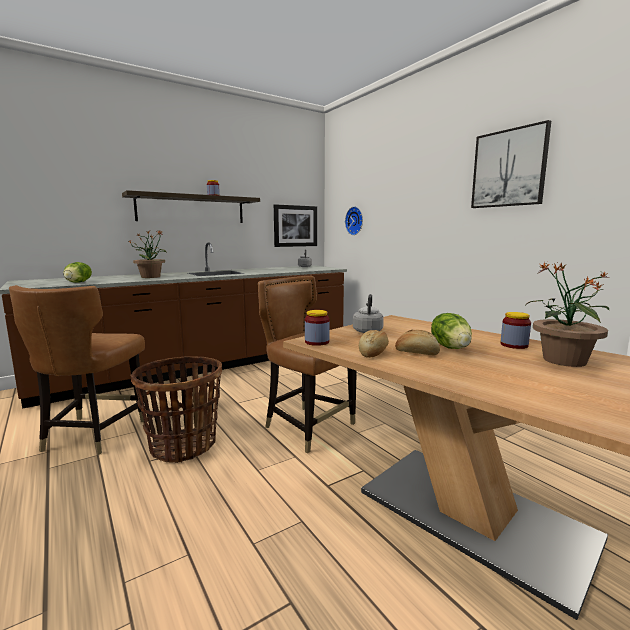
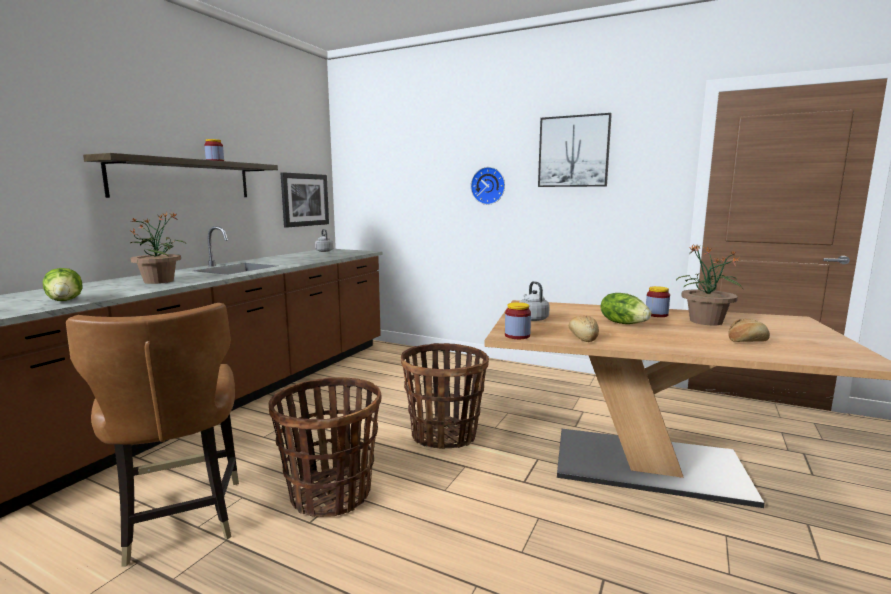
camera: 30 degrees left, 0 degrees up
brown chair [258,276,357,453] -> basket [401,343,489,449]
wall clock [345,206,363,235] -> wall clock moved to [471,167,505,205]
bread [395,330,440,355] -> bread moved to [728,319,770,342]

